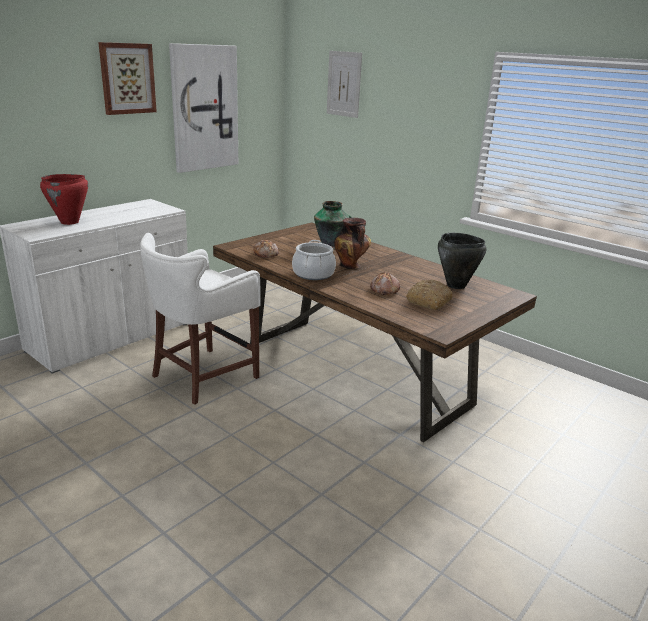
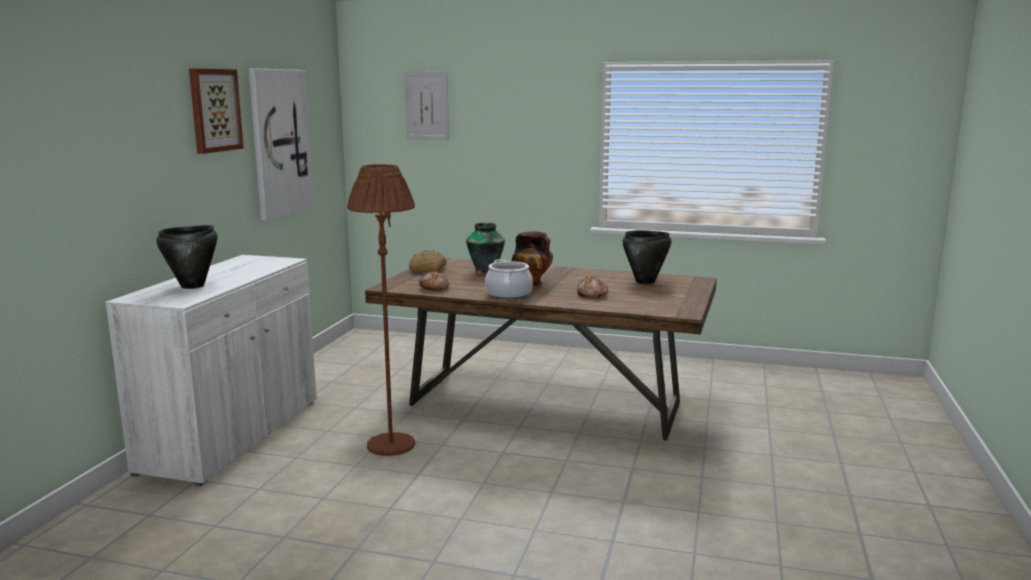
camera: 25 degrees left, 10 degrees down
red cooking pot [40,174,88,225] -> black cooking pot [157,225,218,289]
white stool [140,233,261,405] -> brown floor lamp [347,164,415,456]
bread [406,280,453,310] -> bread moved to [409,250,446,272]

